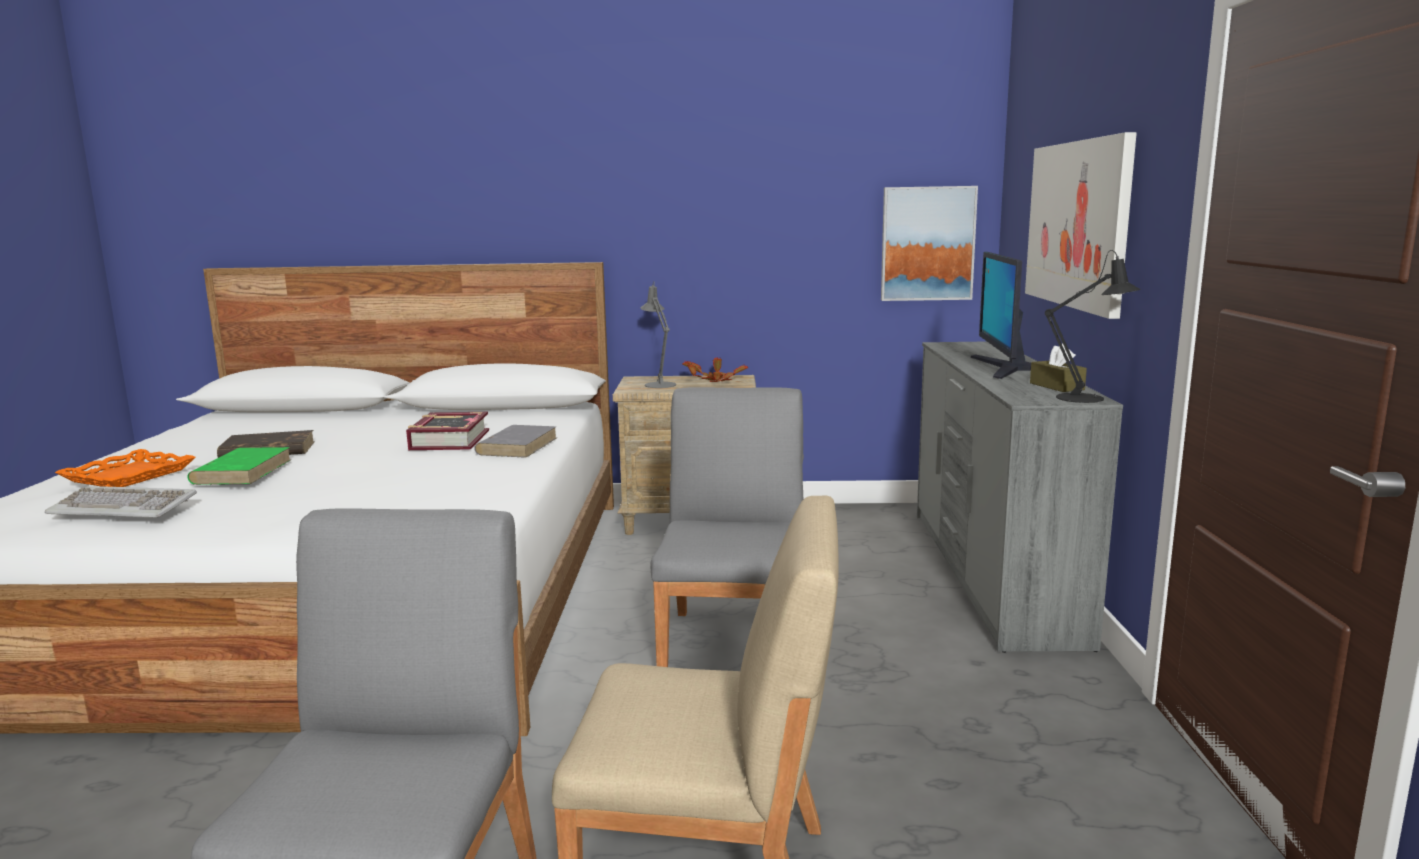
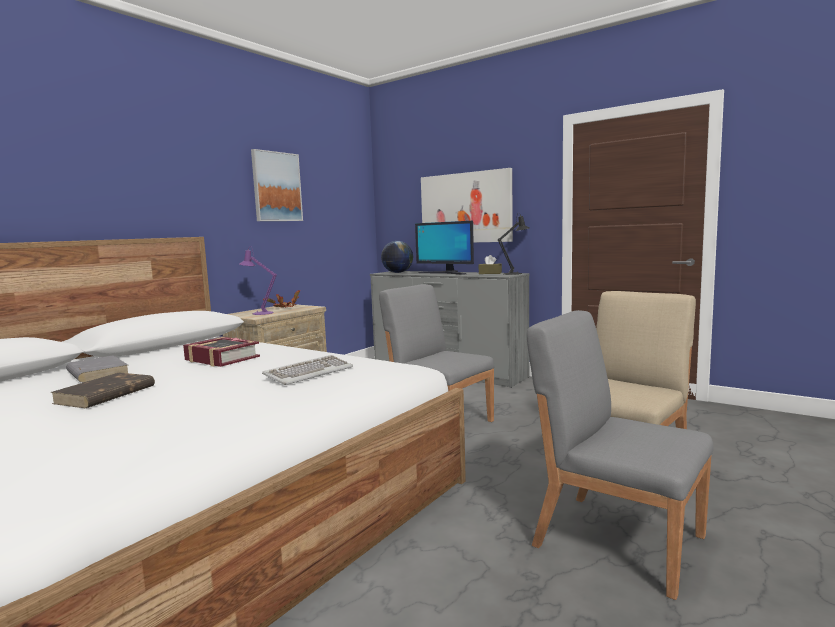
camera: 55 degrees left, 5 degrees down
keyboard [45,486,197,518] -> keyboard moved to [262,355,353,385]
orange tray [55,449,196,487] -> none
green book [187,447,292,485] -> none
grey book [474,425,557,458] -> grey book moved to [66,355,128,383]
grey table lamp [640,281,676,388] -> purple table lamp [240,246,277,315]
picture [881,186,978,301] -> picture moved to [251,149,303,221]
none -> globe [381,241,413,273]

